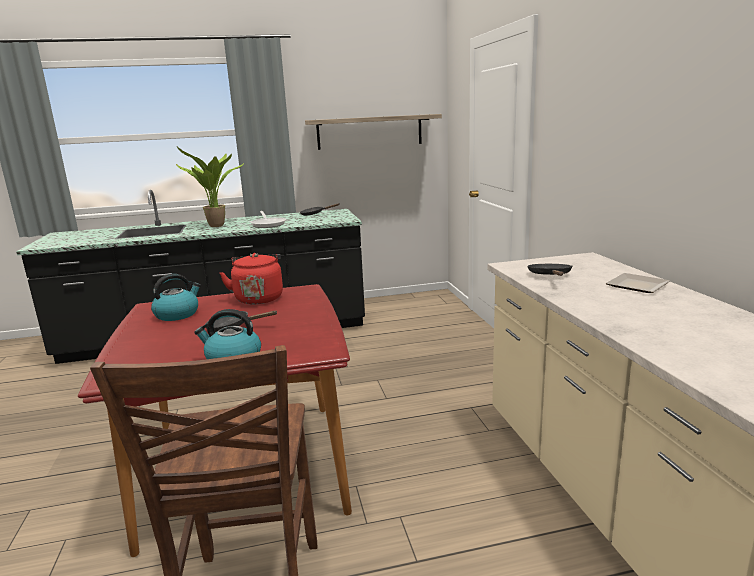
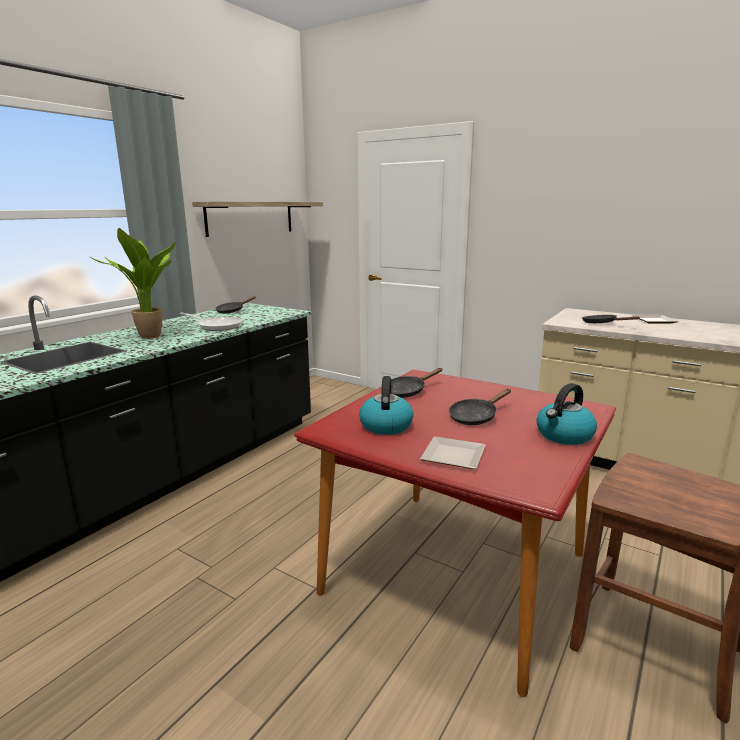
camera: 45 degrees left, 0 degrees up
red kettle [220,253,283,304] -> black frying pan [391,368,443,398]
none -> plate [420,437,485,469]

